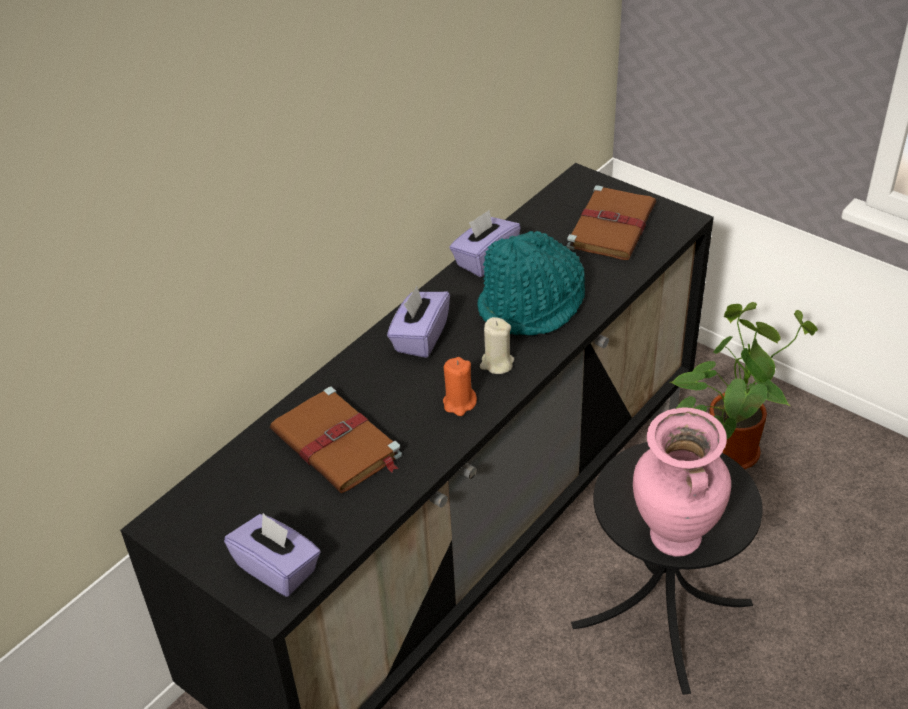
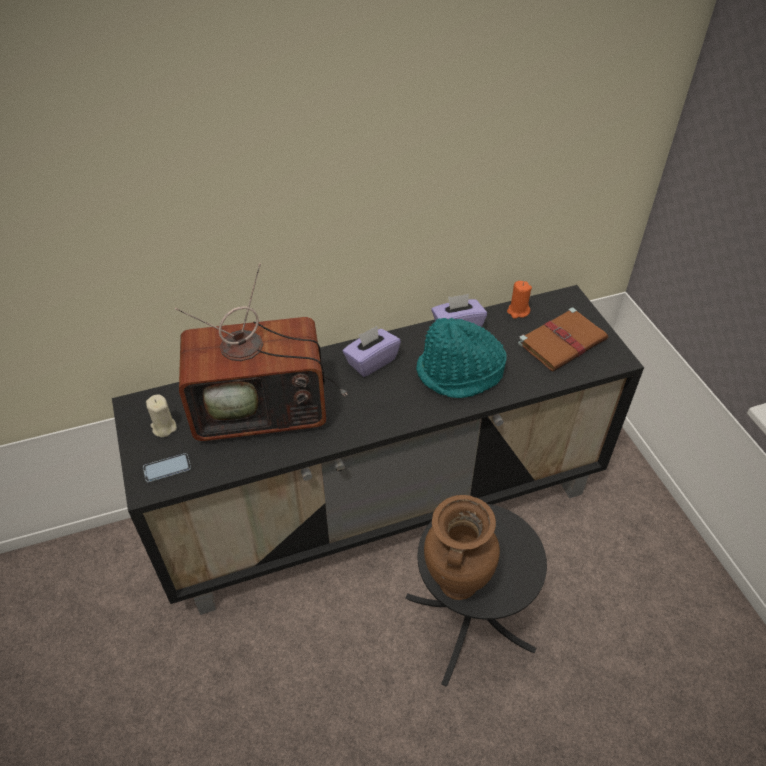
camera: 30 degrees right, 5 degrees up
purple tissue box [224,513,321,597] -> phone [143,453,191,482]
brown book [270,387,402,493] -> television [175,263,348,441]
orange candle [443,357,477,416] -> orange candle moved to [507,281,532,319]
beige candle [480,317,514,374] -> beige candle moved to [146,395,177,437]
pink vase [633,408,731,557] -> brown vase [424,495,500,600]
potted plant [670,302,818,469] -> none

